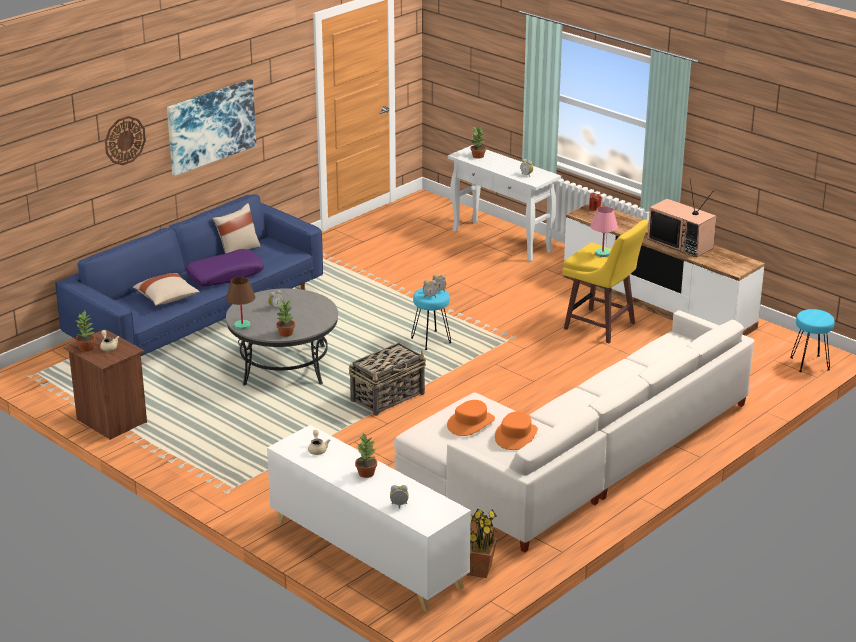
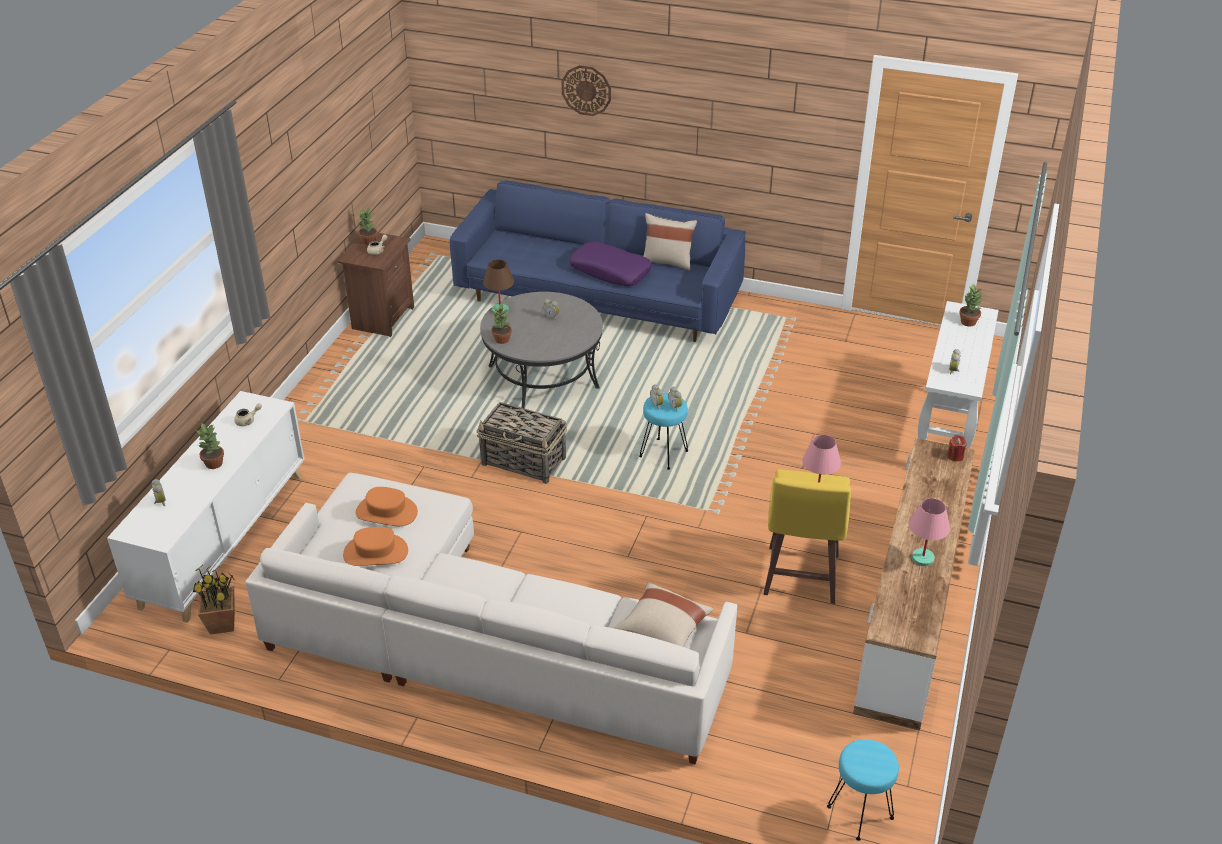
camera: 65 degrees right, 10 degrees up
beige pillow [133,273,200,306] -> beige pillow moved to [615,583,713,647]
picture [167,79,256,176] -> none
television [648,178,716,257] -> pink table lamp [909,498,950,566]

